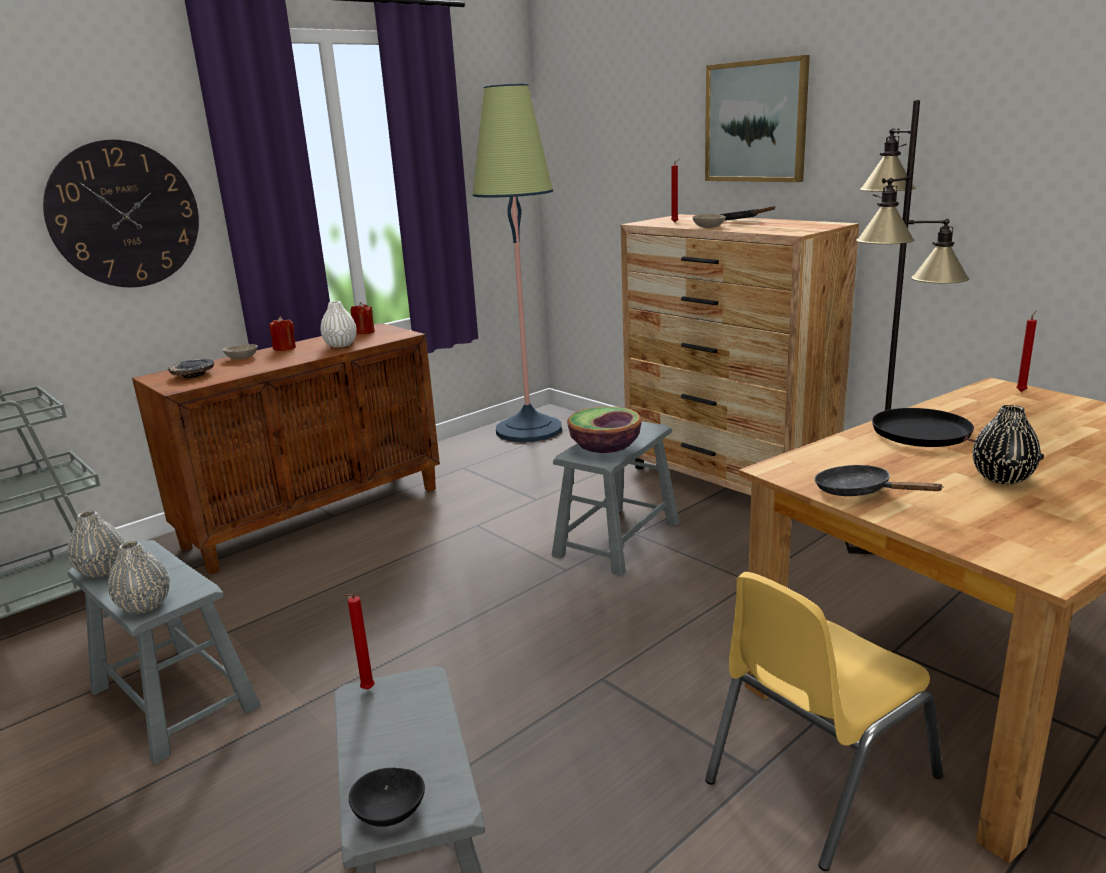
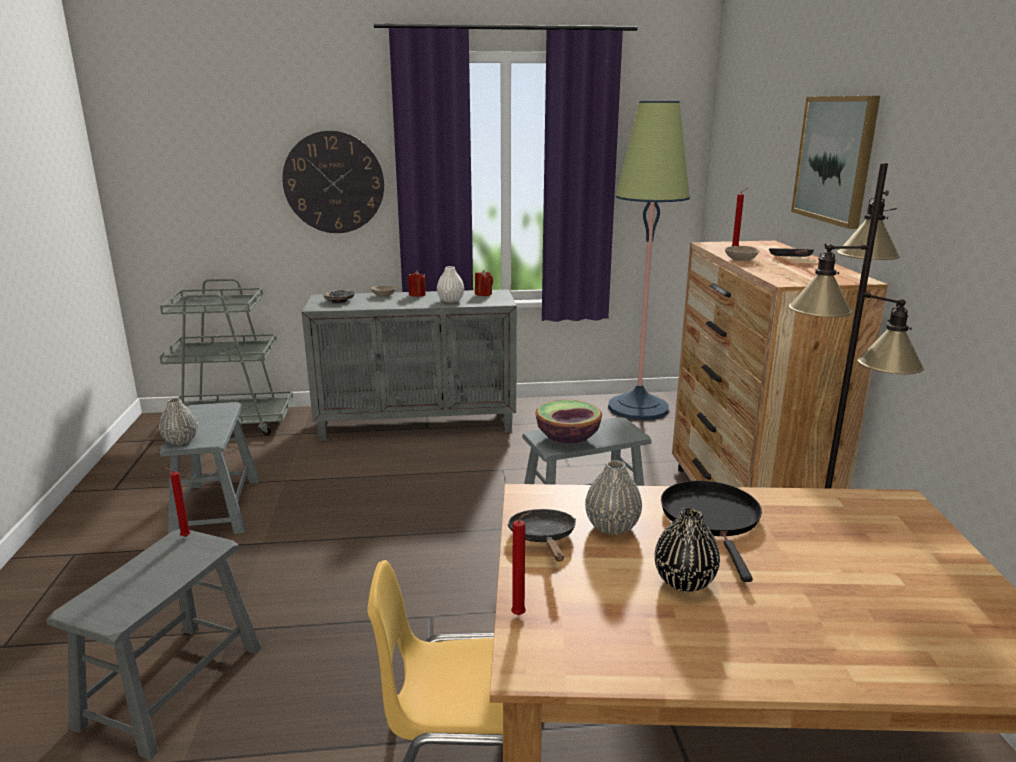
camera: 35 degrees right, 0 degrees up
grey vase [67,510,124,577] -> grey vase moved to [585,460,642,535]
brown cabinet [132,323,440,575] -> grey cabinet [302,289,517,441]
black bowl [349,768,425,827] -> none
red candle [1016,311,1037,392] -> red candle moved to [511,511,532,615]

